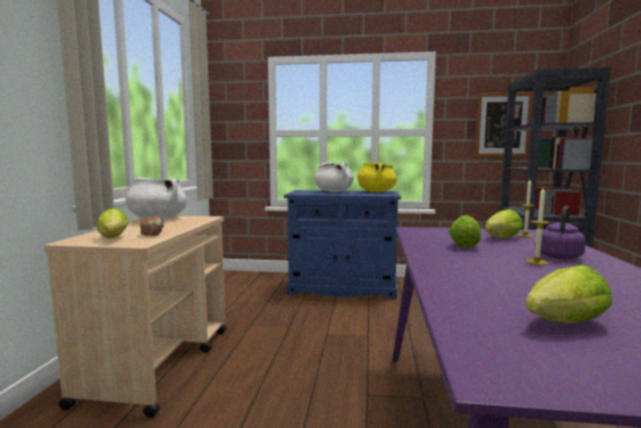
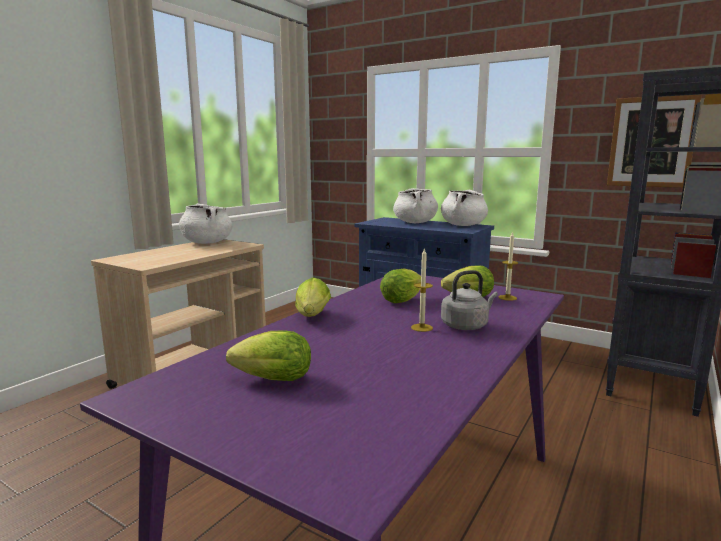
camera: 25 degrees right, 5 degrees up
lettuce [97,208,129,239] -> lettuce moved to [295,277,331,317]
bread [140,216,164,236] -> none
yellow cooking pot [357,162,397,192] -> white cooking pot [441,190,488,226]
purple kettle [541,206,586,259] -> grey kettle [441,270,498,330]

